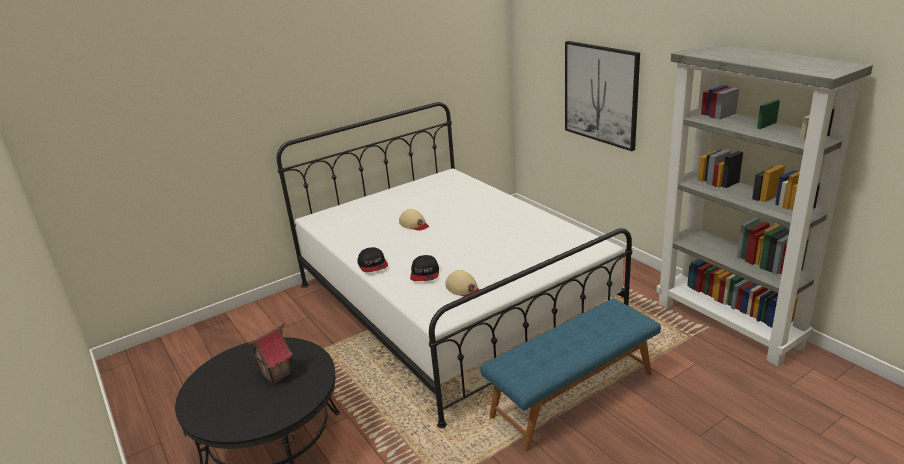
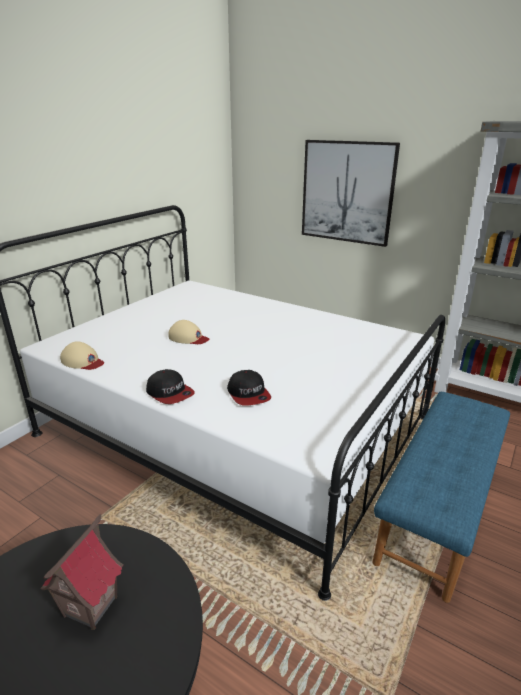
camera: 25 degrees left, 0 degrees up
beige cap [445,270,479,297] -> beige cap moved to [60,341,104,370]

